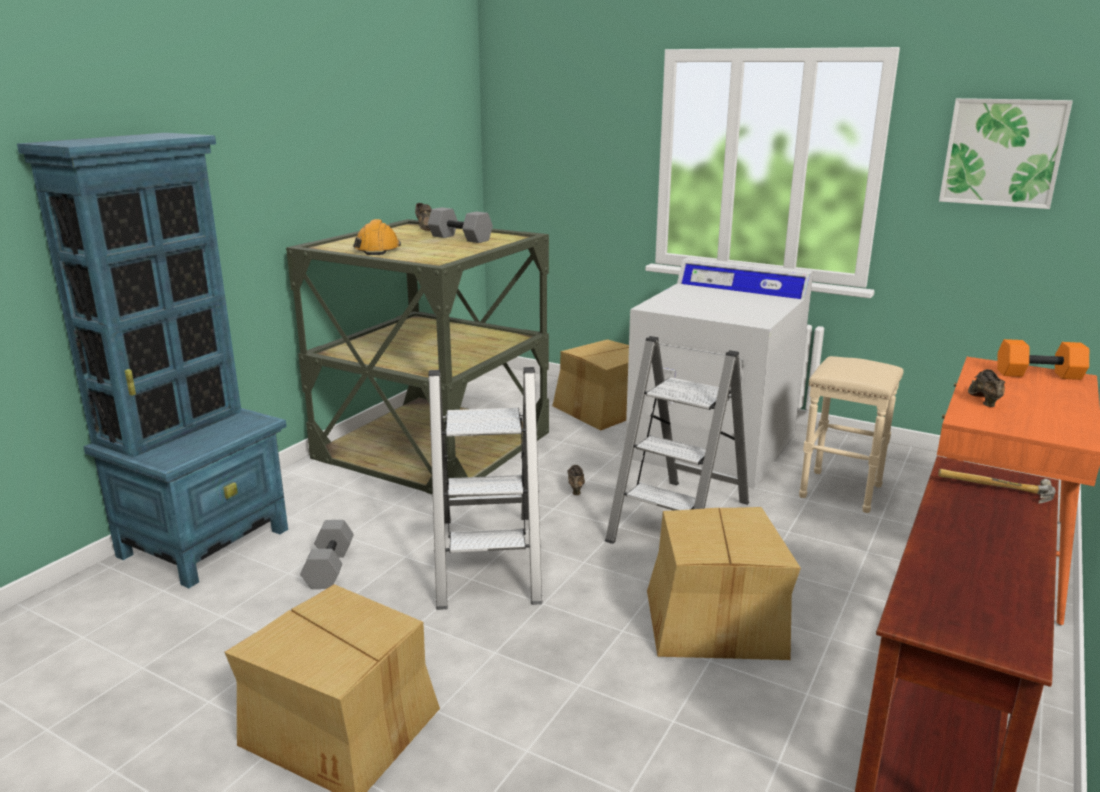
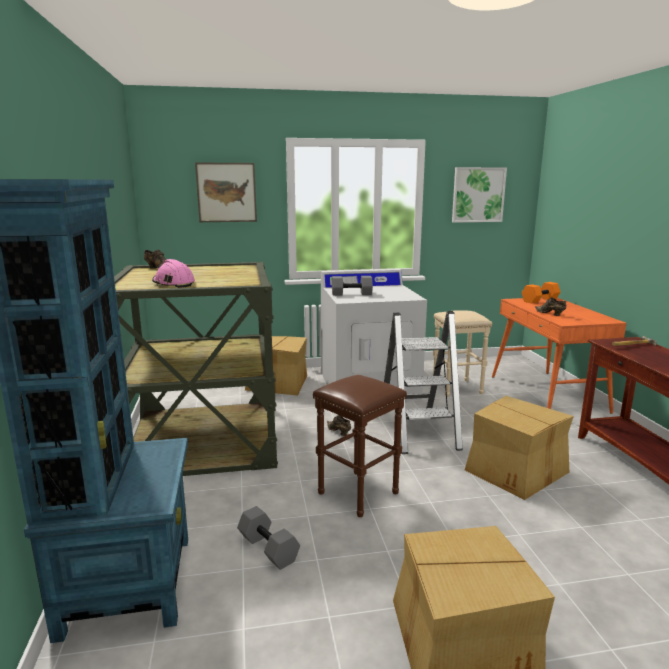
camera: 40 degrees left, 5 degrees down
orange hard hat [353,219,401,255] -> pink hard hat [152,259,195,288]
grey dumbbell [428,207,493,243] -> grey dumbbell moved to [332,276,373,296]
grey step ladder [428,367,542,610] -> brown stool [313,375,407,517]
none -> picture [195,163,257,222]

